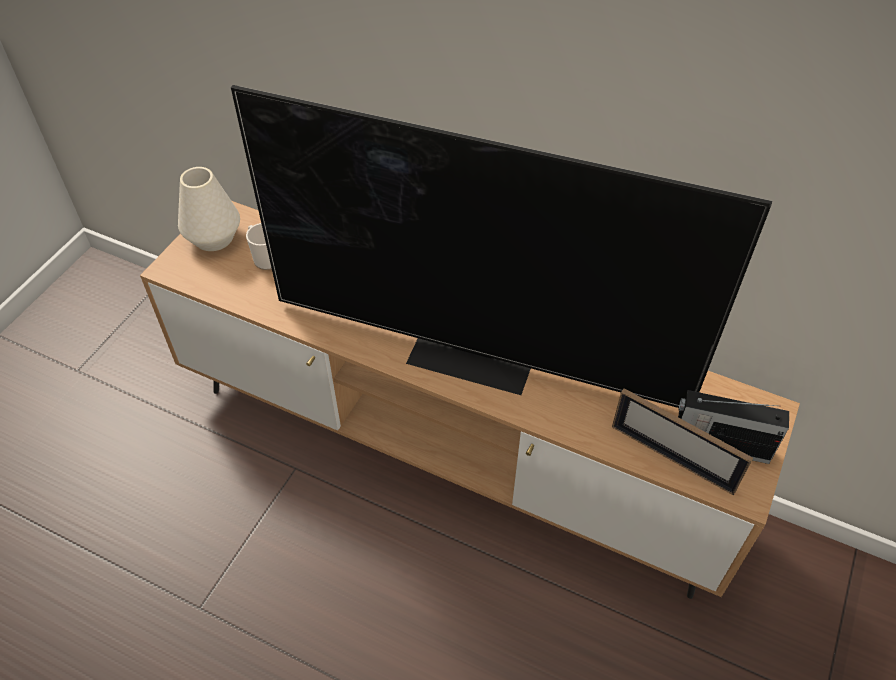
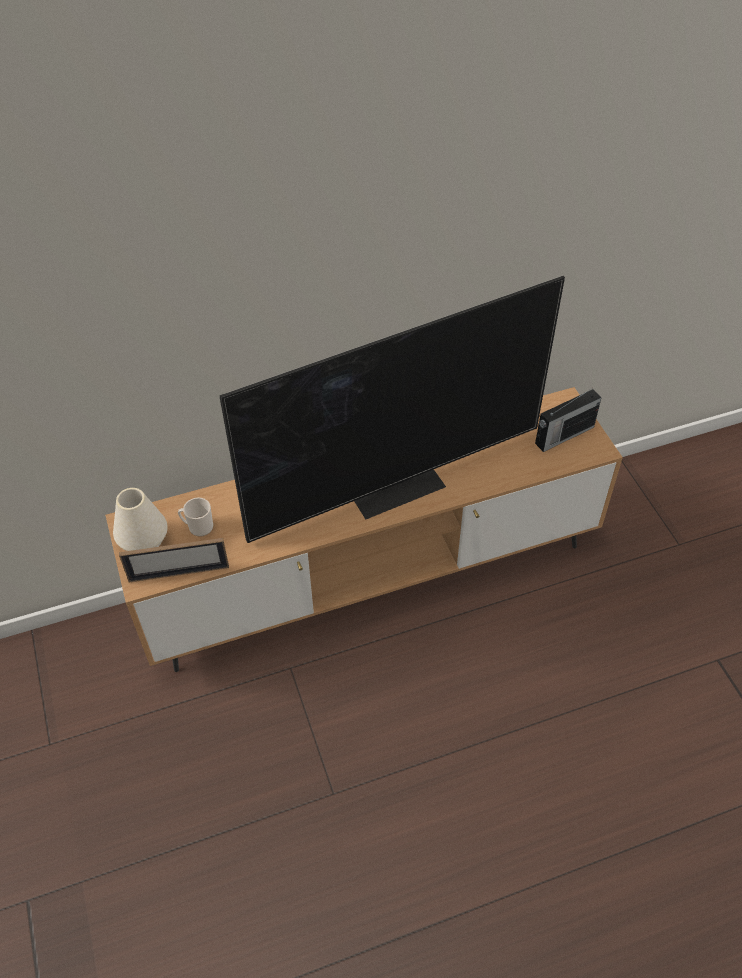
camera: 45 degrees left, 0 degrees up
picture frame [612,388,753,495] -> picture frame moved to [119,538,229,582]

